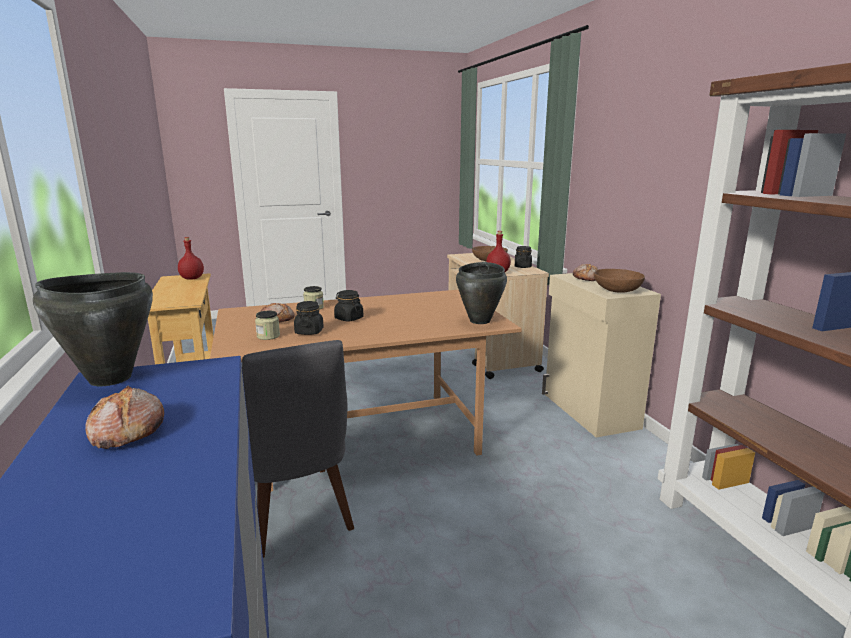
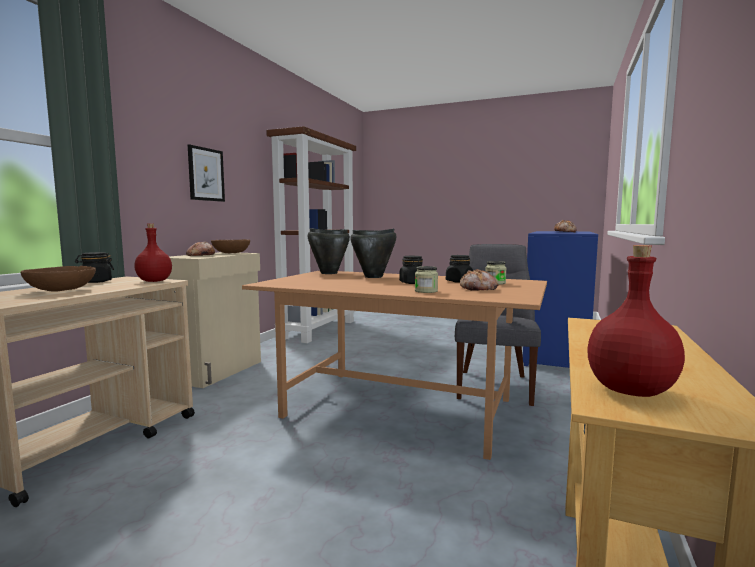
camera: 140 degrees left, 10 degrees down
black cooking pot [33,272,153,386] -> black cooking pot moved to [350,228,396,278]
none -> picture [188,144,225,202]

